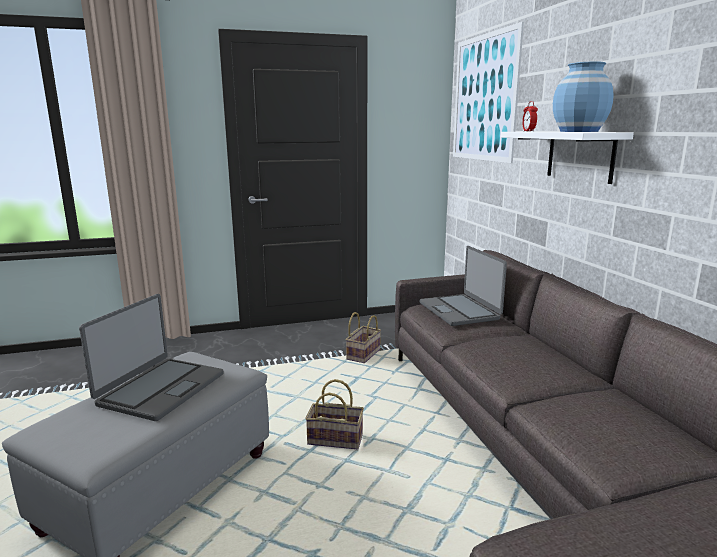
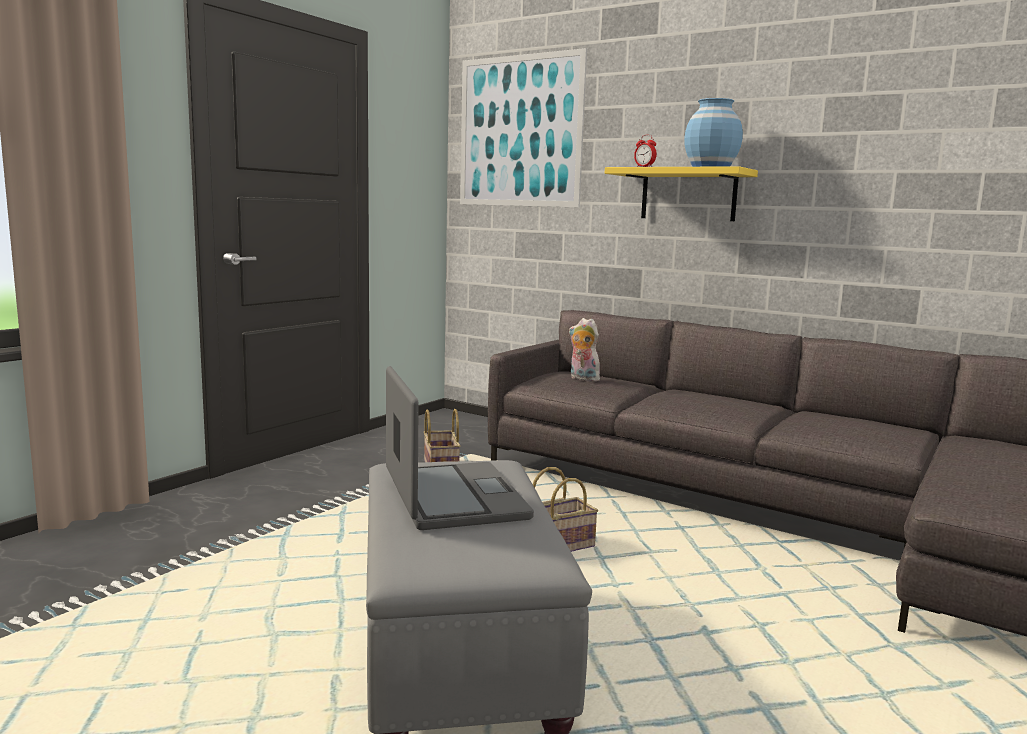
camera: 40 degrees left, 5 degrees down
laptop [419,246,507,326] -> plush toy [569,318,603,381]
white shelf [501,131,634,184] -> yellow shelf [605,166,758,221]

